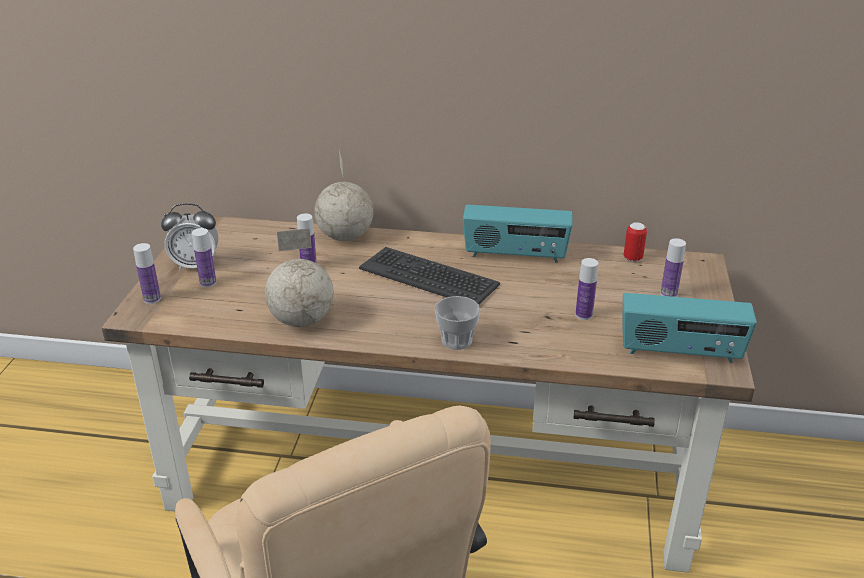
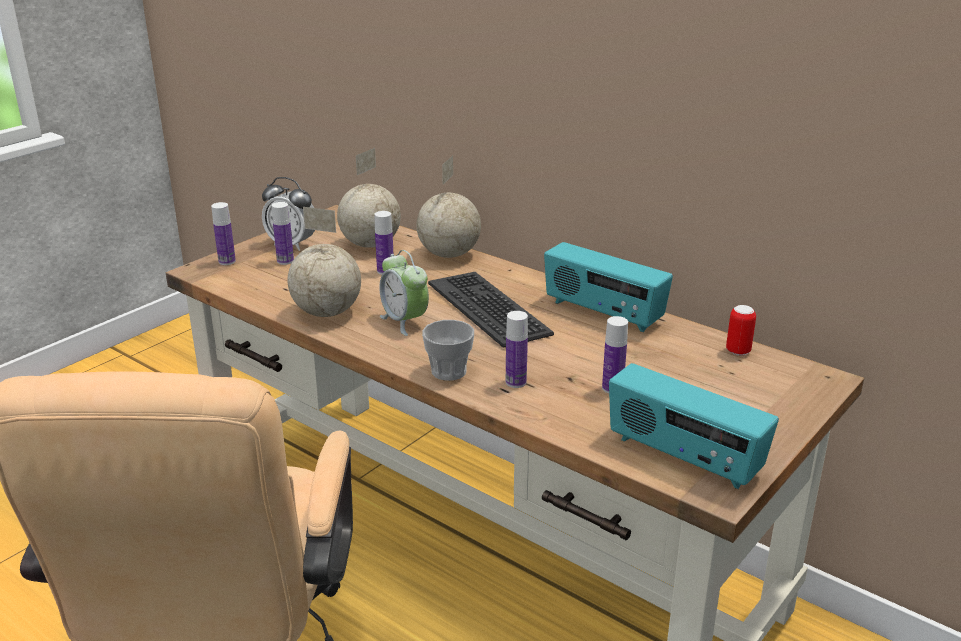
camera: 30 degrees right, 5 degrees down
bottle [661,238,686,297] -> bottle moved to [506,311,528,388]
none -> globe [337,148,401,248]
none -> alarm clock [379,250,429,336]

